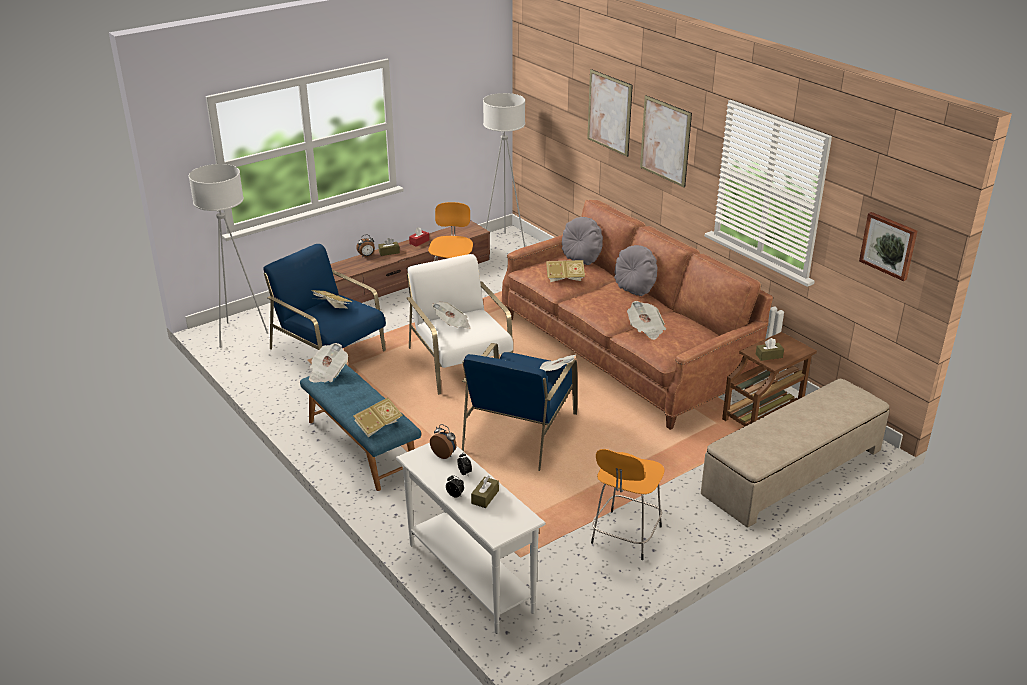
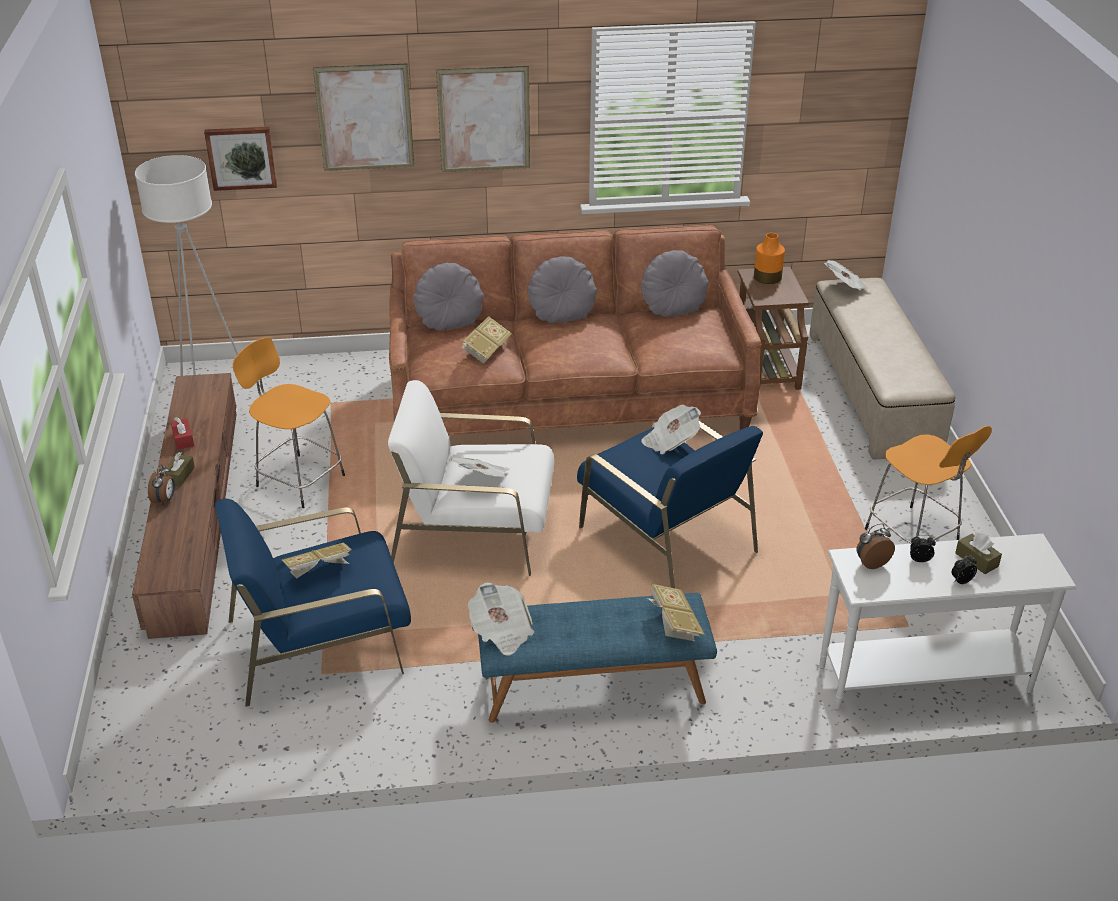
camera: 60 degrees left, 5 degrees up
white floor lamp [189,164,268,348] -> none
newspaper [627,301,666,340] -> newspaper moved to [824,260,871,291]
brown tissue box [756,338,784,361] -> none
picture [859,212,917,281] -> picture moved to [204,127,277,191]
none -> grey pillow [641,250,709,317]
none -> orange vase [754,233,785,284]

